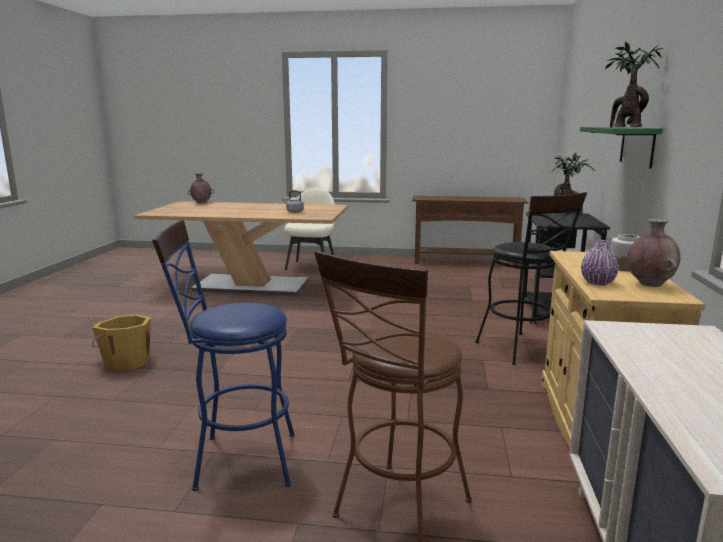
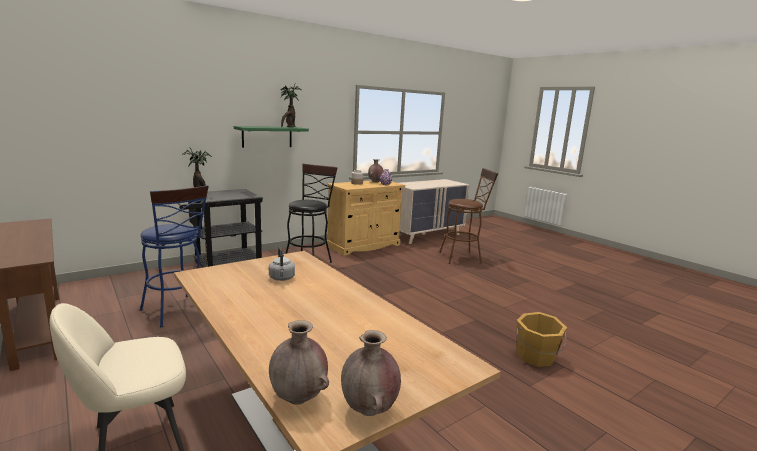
camera: 135 degrees left, 0 degrees up
blue stool [152,220,295,491] -> blue stool moved to [140,185,209,327]
none -> brown vase [341,330,401,416]

